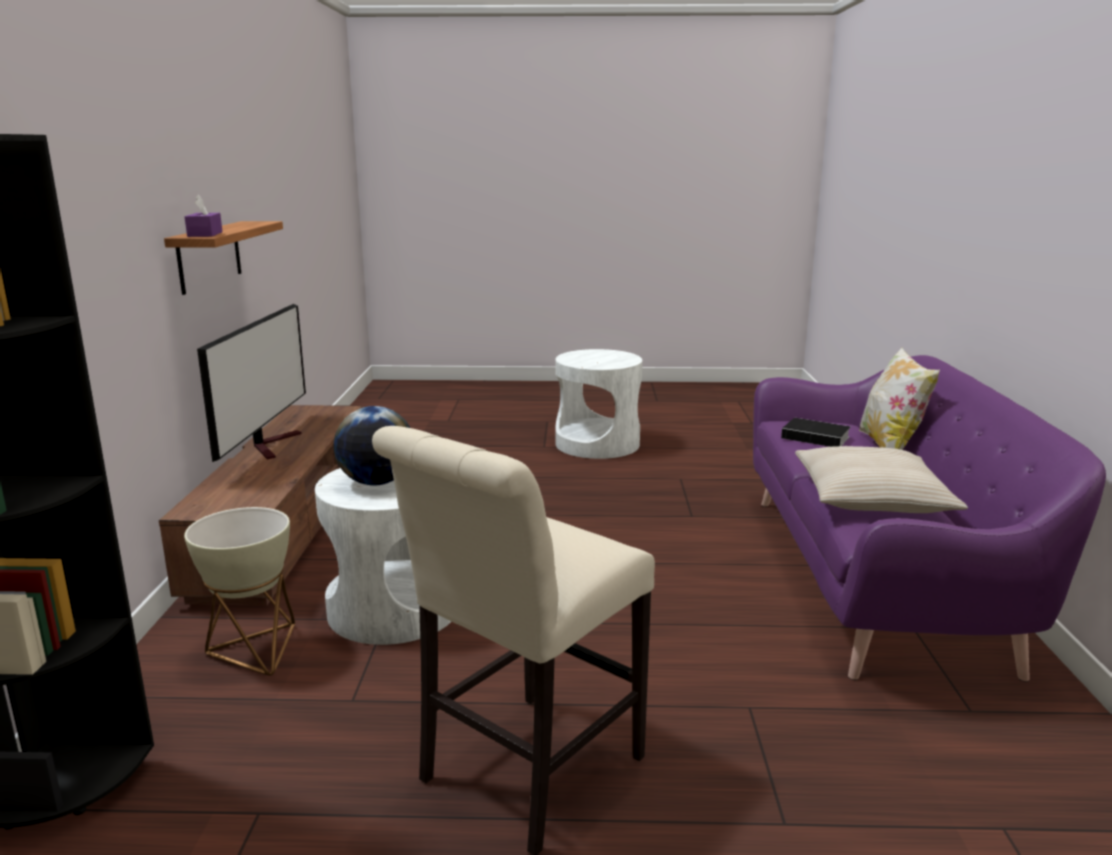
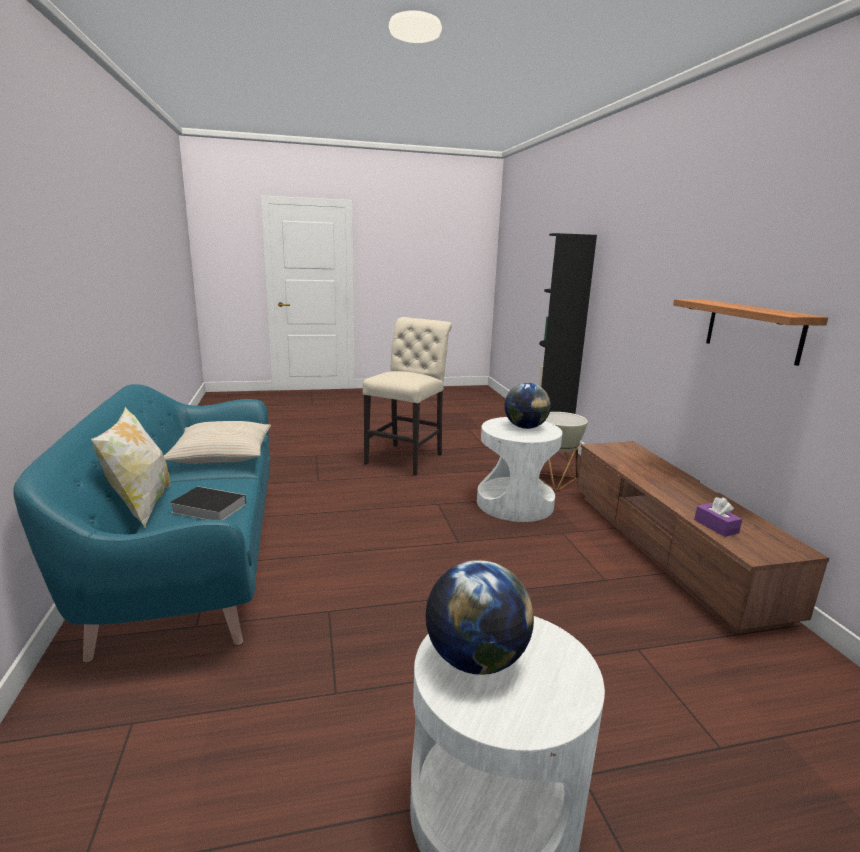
camera: 165 degrees right, 0 degrees up
purple tissue box [185,195,223,237] -> purple tissue box moved to [694,497,742,537]
television [197,304,306,462] -> none
purple sofa [753,355,1106,682] -> turquoise sofa [13,384,270,663]
none -> globe [426,560,534,675]

